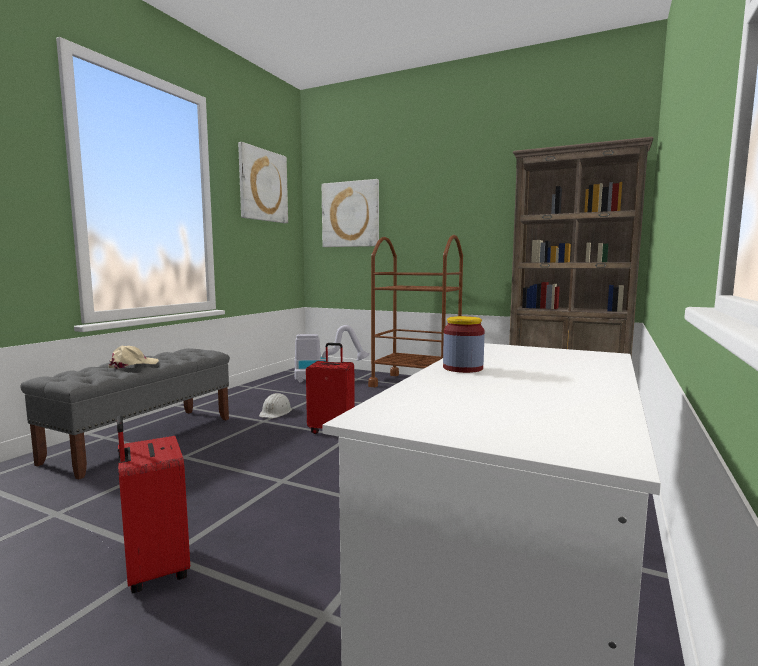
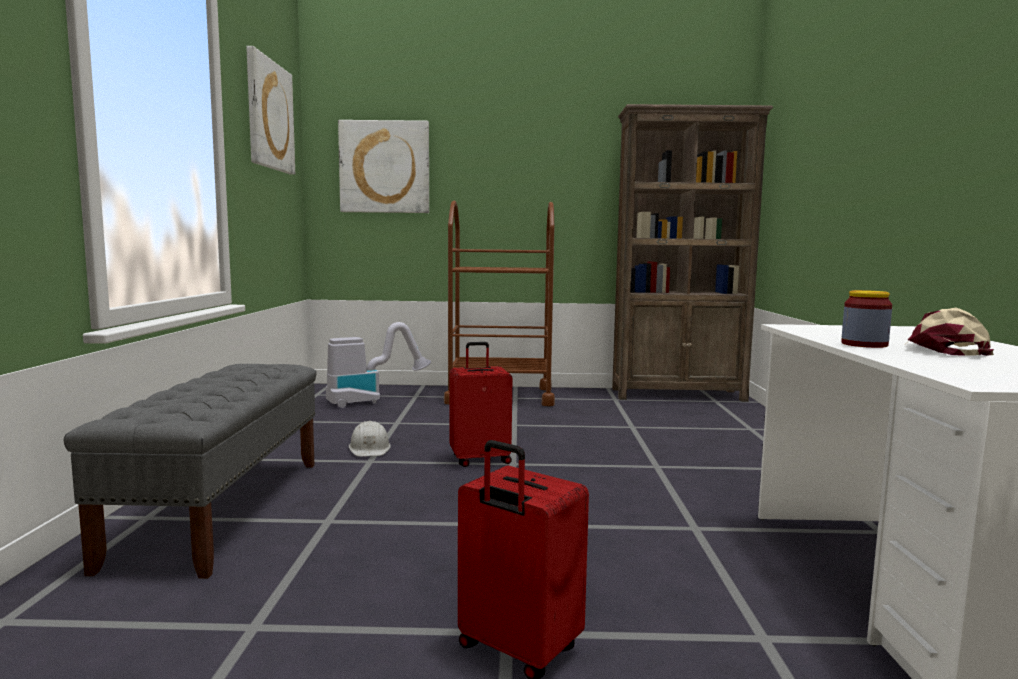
camera: 25 degrees left, 0 degrees up
beige cap [109,346,159,369] -> beige cap moved to [908,307,994,356]

